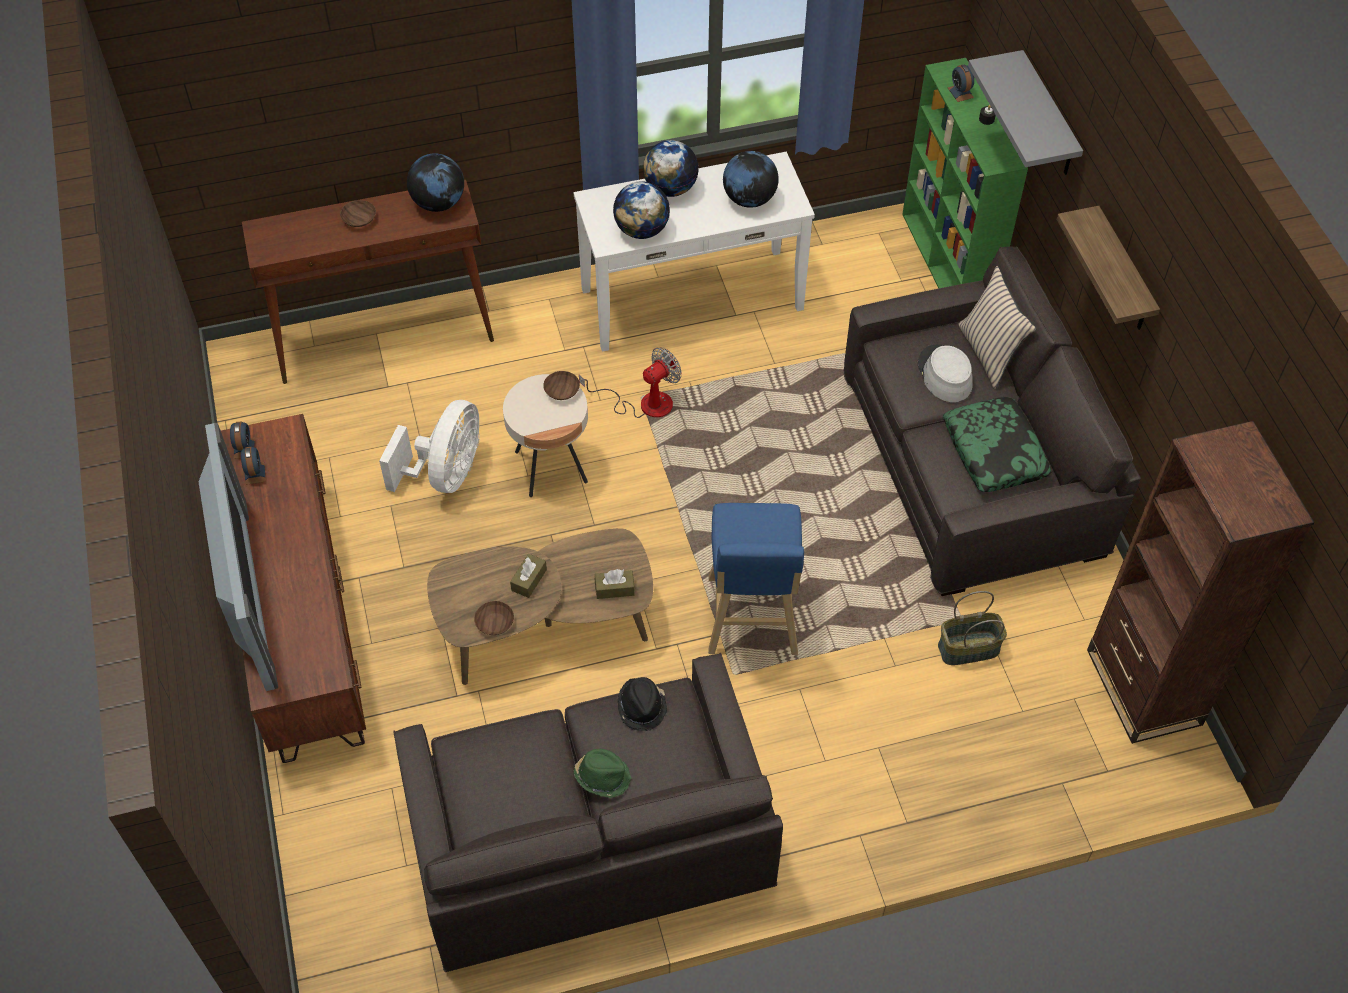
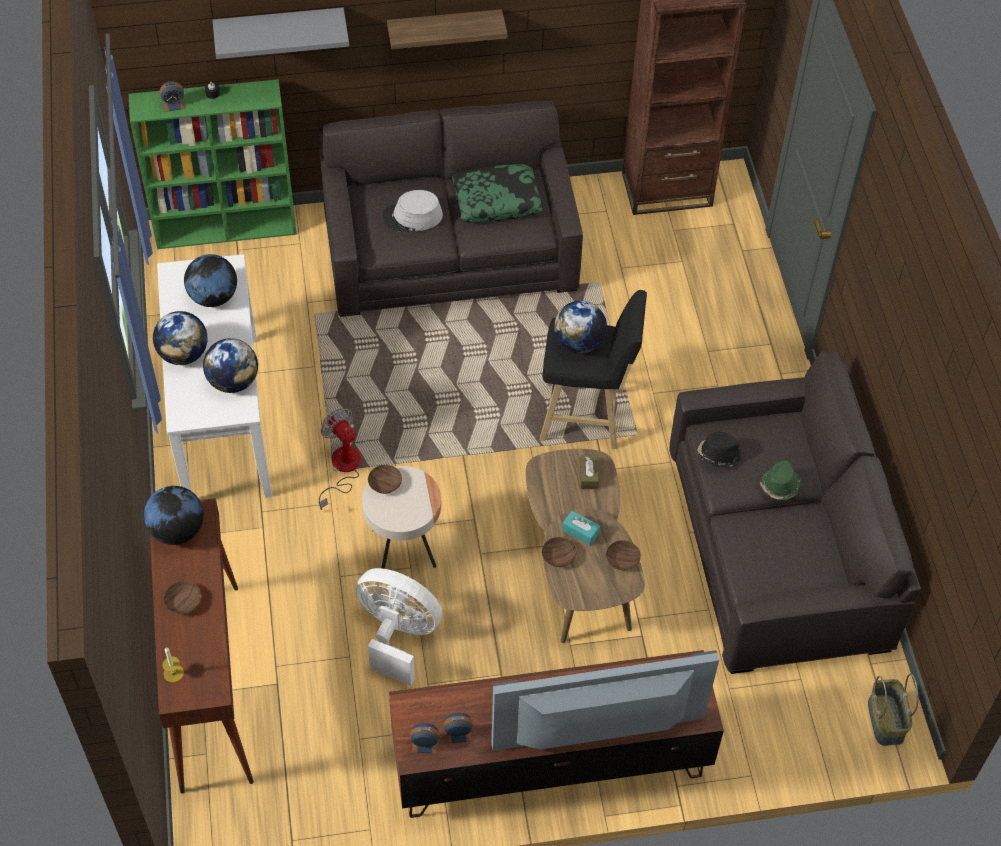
camera: 85 degrees left, 0 degrees up
brown tissue box [510,554,547,598] -> turquoise tissue box [562,511,600,546]
blue stool [708,503,804,655] -> black stool [540,290,647,449]
basket [938,591,1007,665] -> basket moved to [868,674,919,746]
beige pillow [959,266,1036,389] -> none
none -> candle [162,647,184,683]
none -> brown bowl [542,537,576,567]
none -> globe [554,301,607,353]

